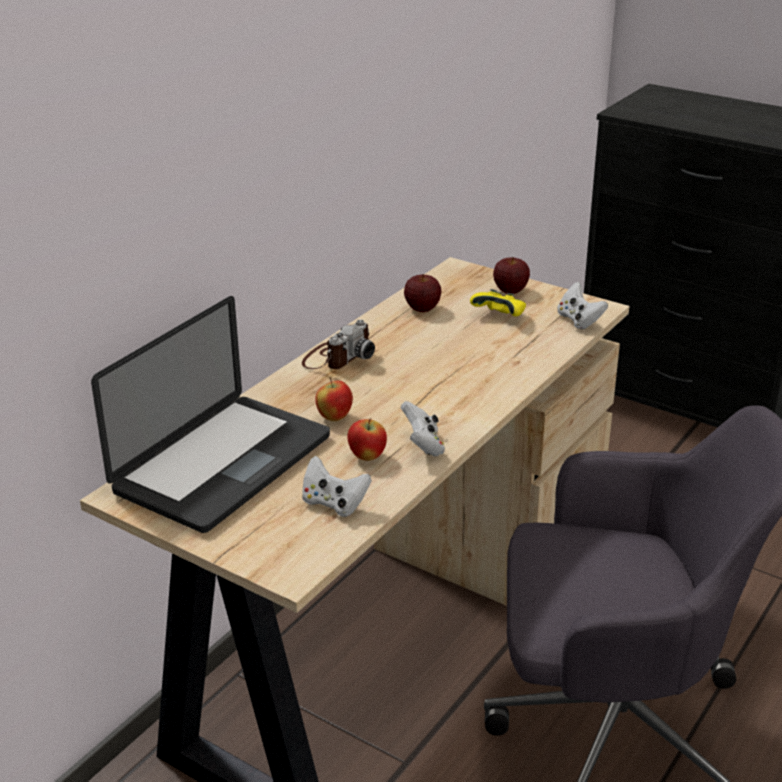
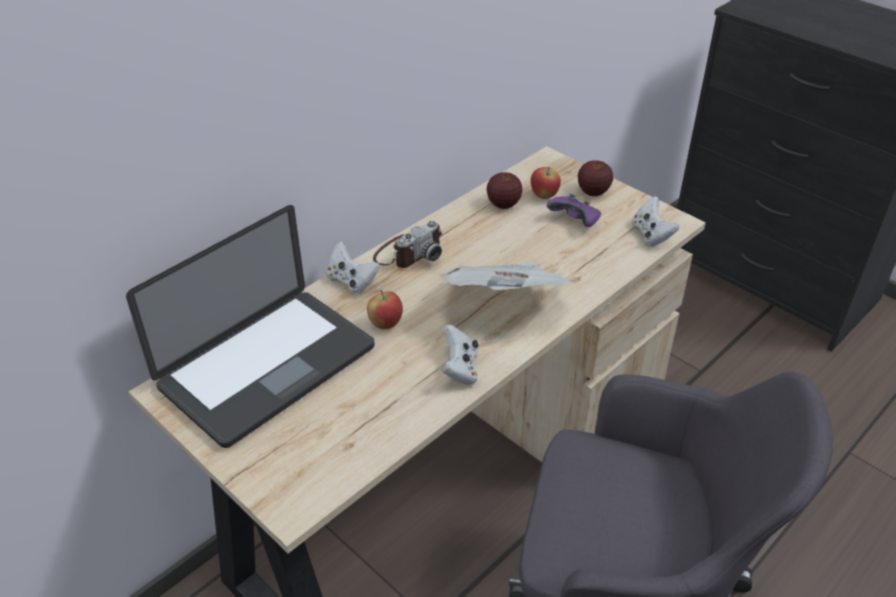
camera: 10 degrees right, 10 degrees up
white game controller [302,456,372,517] -> white game controller moved to [326,242,380,294]
apple [348,418,387,461] -> apple moved to [531,167,561,199]
yellow game controller [470,289,526,317] -> purple game controller [547,194,601,227]
none -> newspaper [440,262,573,290]

